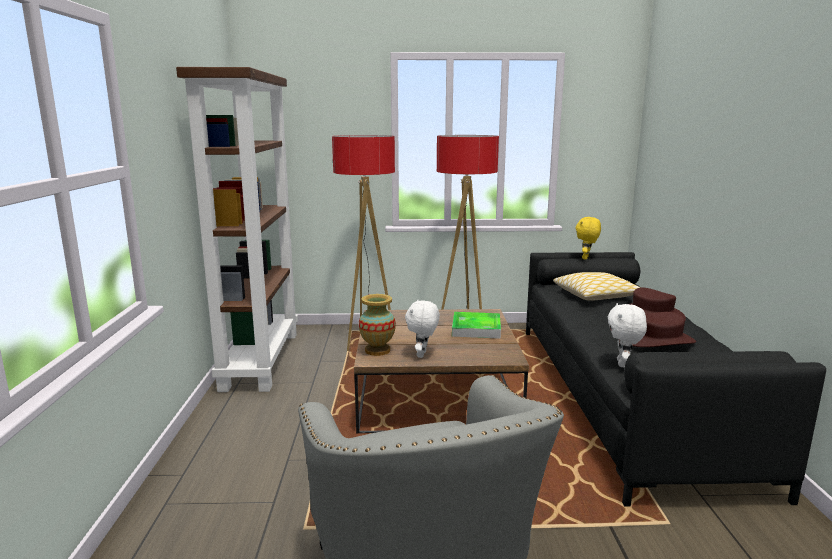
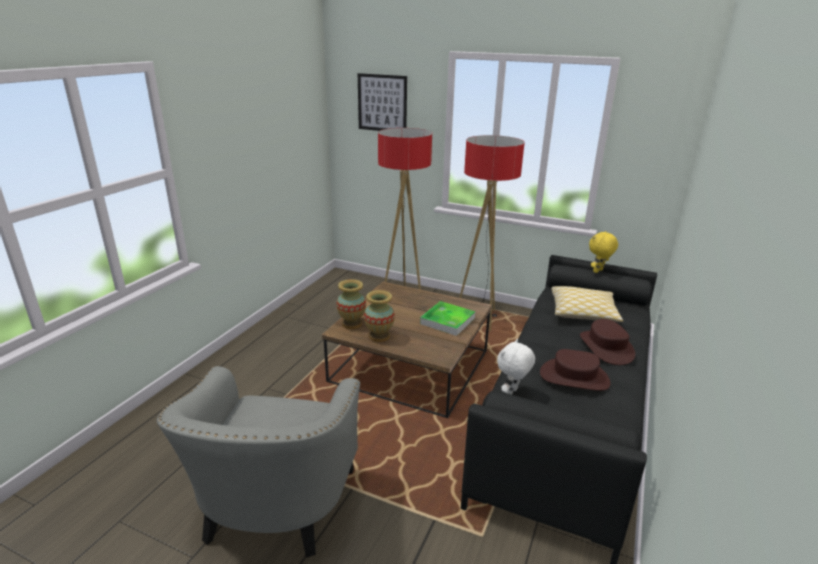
camera: 25 degrees right, 10 degrees up
brown bookcase [176,67,298,392] -> none
white plush toy [405,300,440,358] -> vase [364,290,395,342]
none -> picture [358,73,407,131]

